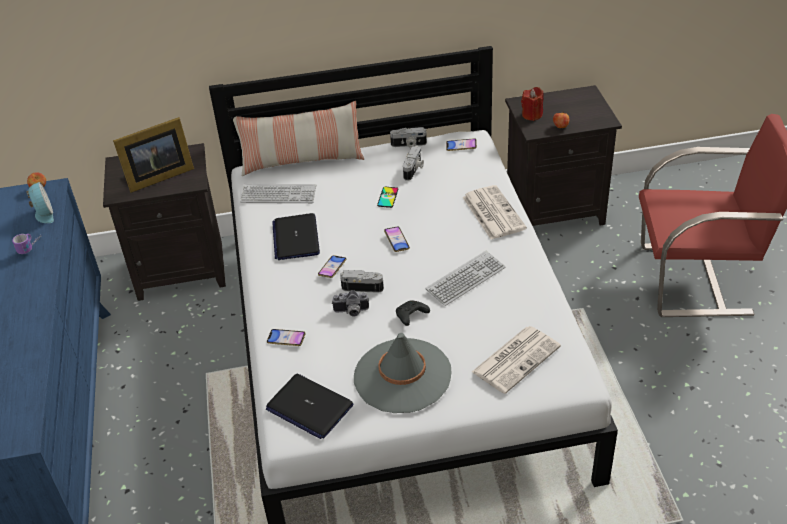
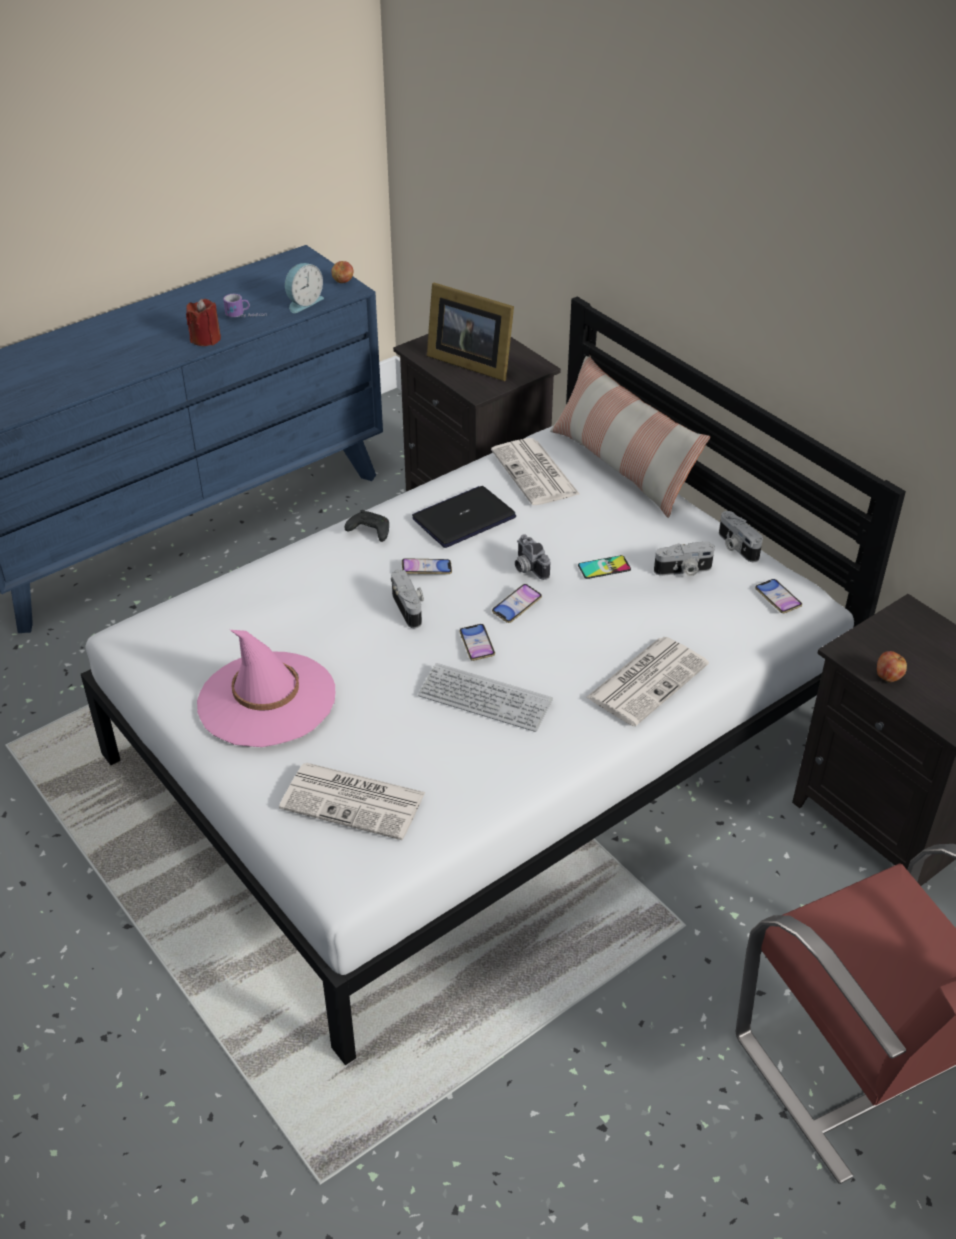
camera: 60 degrees right, 0 degrees up
keyboard [240,184,316,203] -> newspaper [491,438,580,505]
laptop [266,374,354,439] -> none
phone [267,329,306,346] -> phone moved to [460,624,495,661]
camera [332,290,369,317] -> camera moved to [515,534,550,580]
grey hat [354,333,451,413] -> pink hat [197,630,335,747]
black game controller [396,300,430,326] -> black game controller moved to [345,510,389,542]
red candle [521,87,543,121] -> red candle moved to [186,299,221,346]

